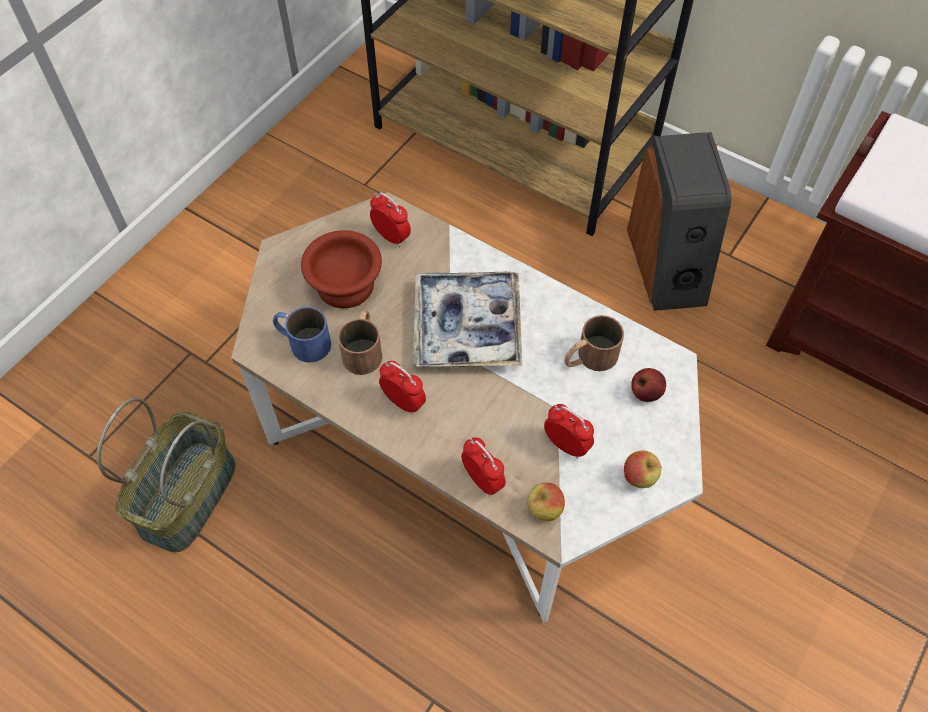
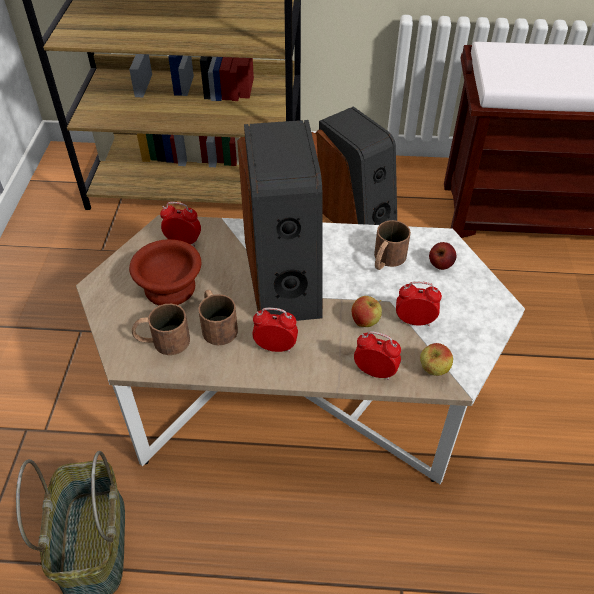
camera: 30 degrees left, 10 degrees down
blue mug [273,307,331,363] -> brown mug [132,304,190,355]
tray [413,272,522,367] -> speaker [237,120,323,321]
apple [624,450,662,488] -> apple moved to [352,296,382,327]

